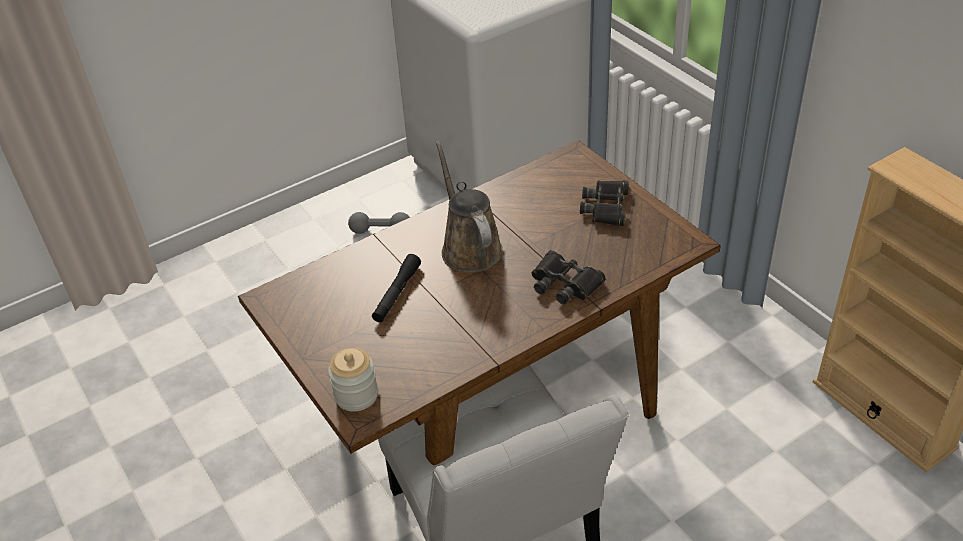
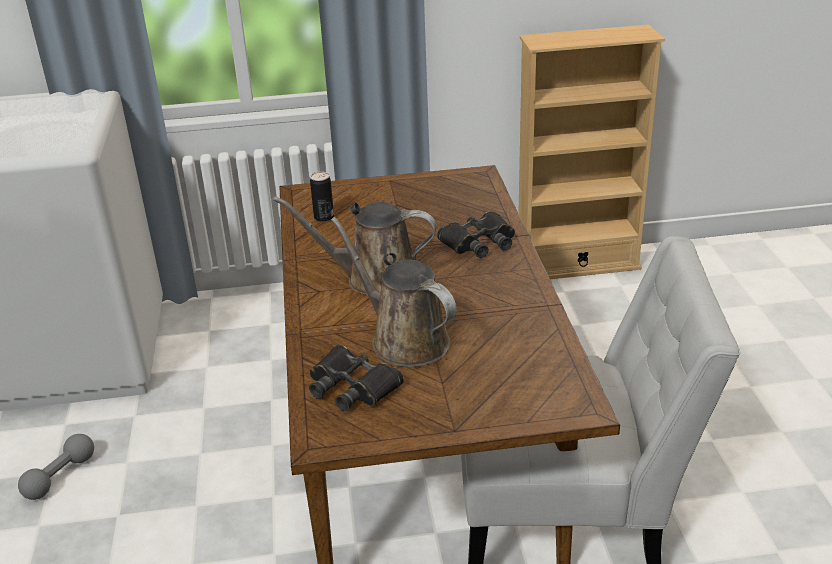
camera: 65 degrees left, 10 degrees down
jar [328,348,378,412] -> none
black flashlight [372,254,421,322] -> brown watering can [331,217,457,367]
black binoculars [580,180,629,226] -> black binoculars moved to [309,345,404,411]
none -> can [310,172,334,222]

